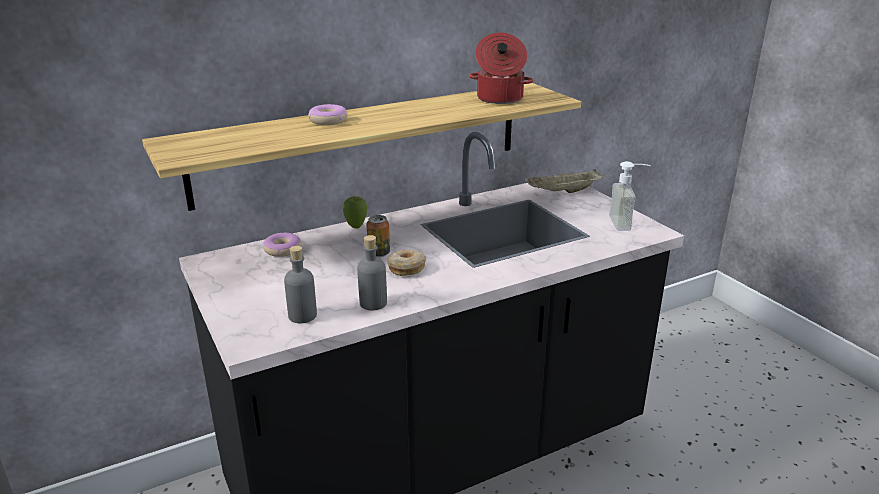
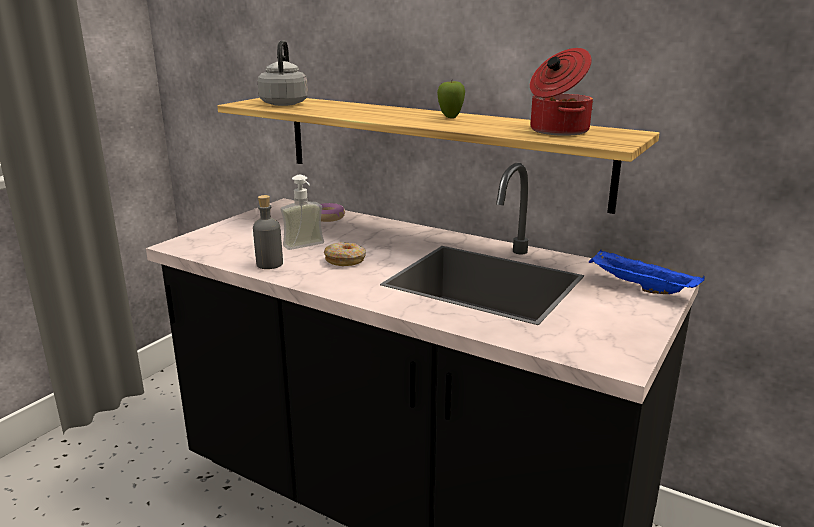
camera: 60 degrees right, 5 degrees down
grey bottle [284,246,317,323] -> none
donut [308,104,348,125] -> none
apple [342,196,367,229] -> apple moved to [437,81,465,118]
can [366,215,390,257] -> none
beige tray [525,169,603,193] -> blue tray [589,250,705,294]
soap dispenser [609,161,651,231] -> soap dispenser moved to [280,175,324,250]
none -> grey kettle [258,40,308,106]

